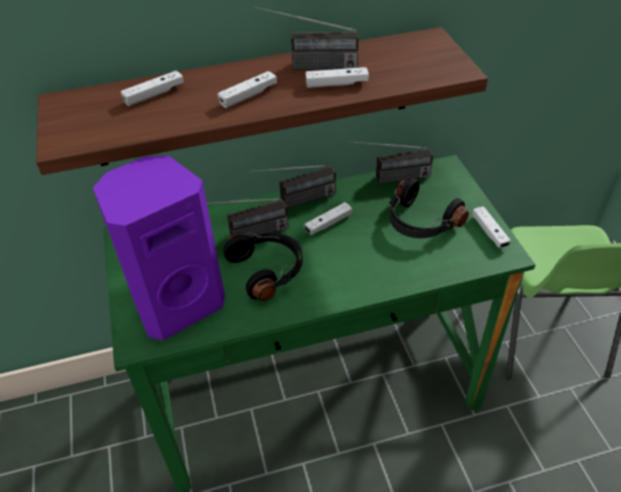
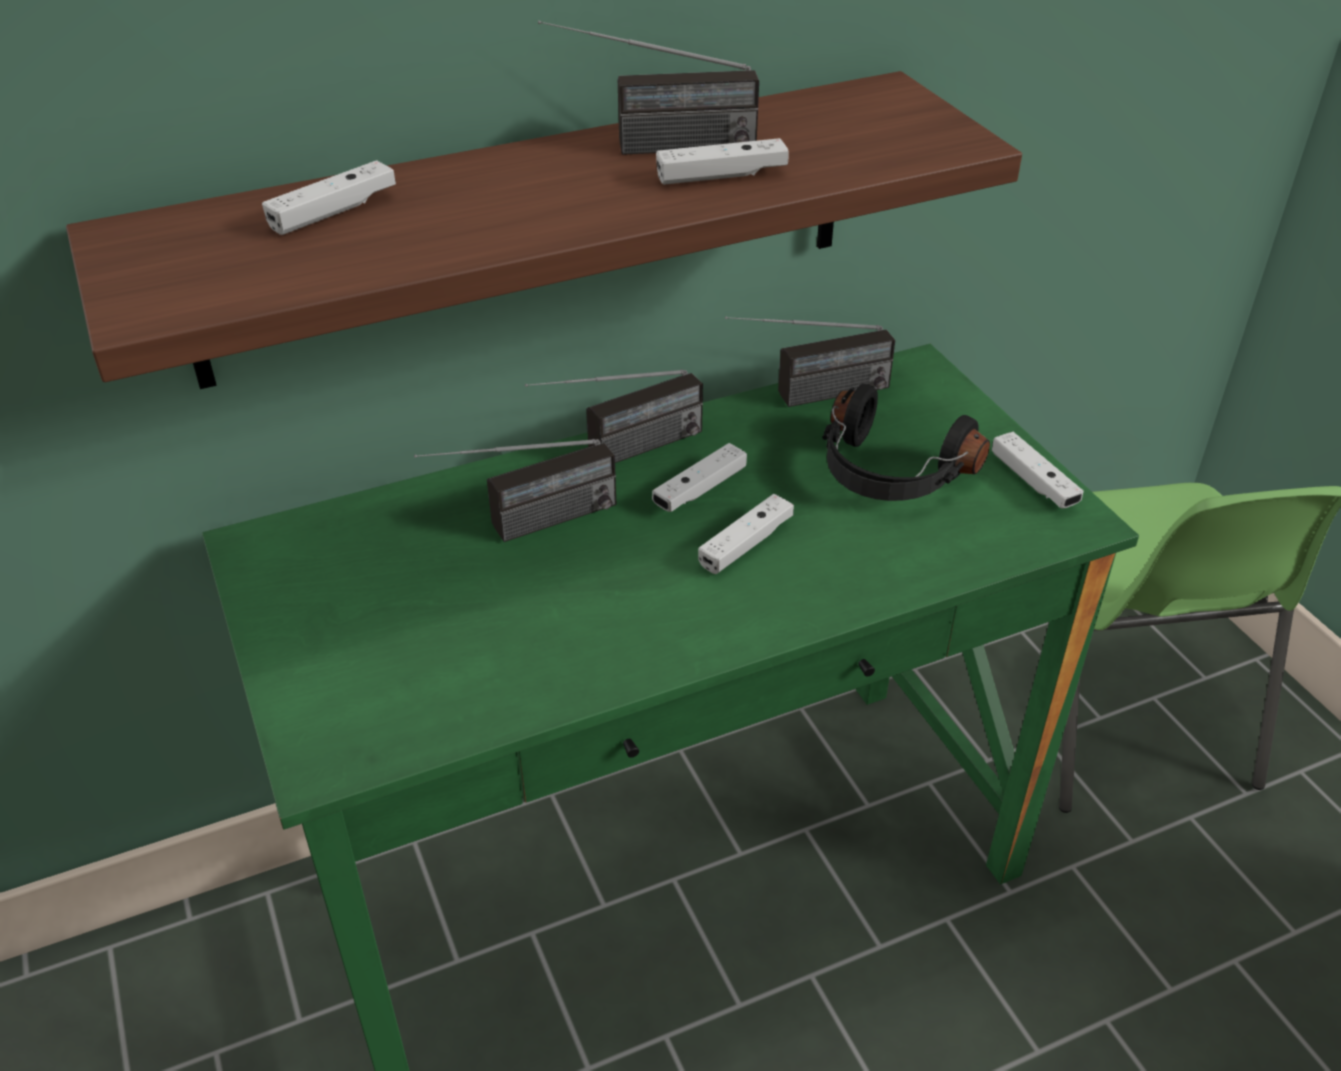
camera: 10 degrees left, 5 degrees down
purple speaker [93,156,225,340] -> none
white game controller [217,71,277,108] -> white game controller moved to [698,494,794,574]
black headphones [223,233,303,301] -> none

